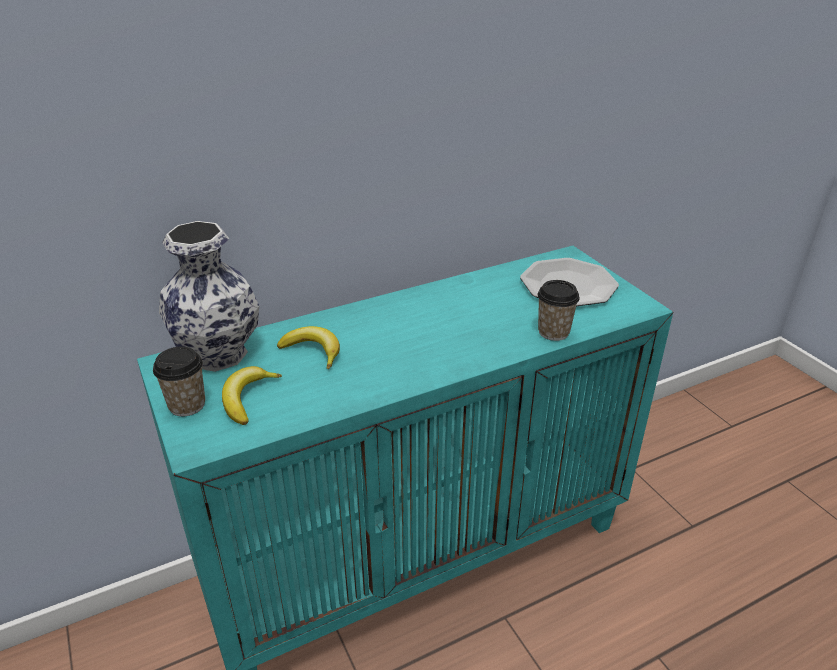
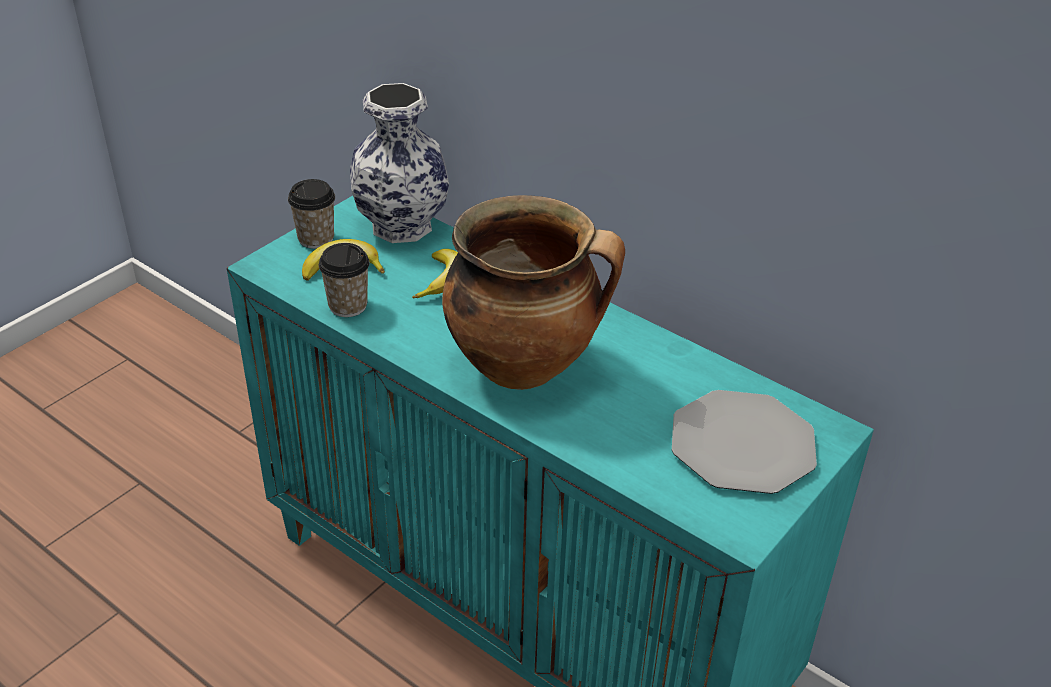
camera: 65 degrees right, 5 degrees up
cup [538,280,580,341] -> cup moved to [319,243,370,317]
none -> cooking pot [442,195,625,390]

